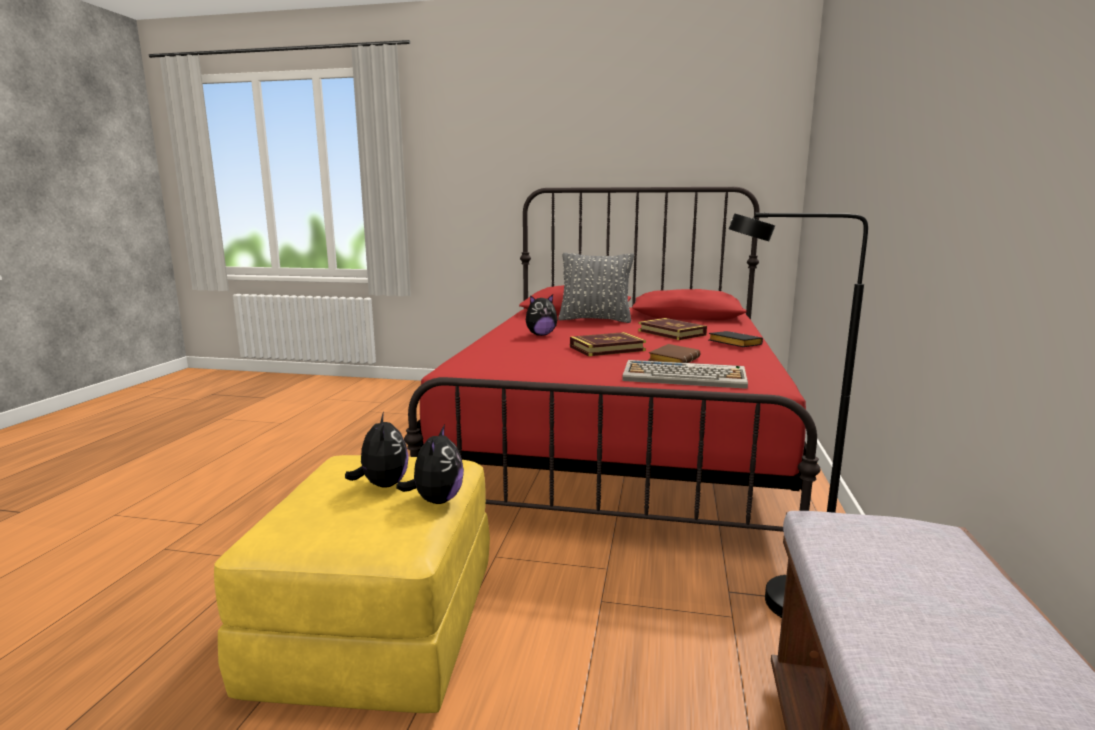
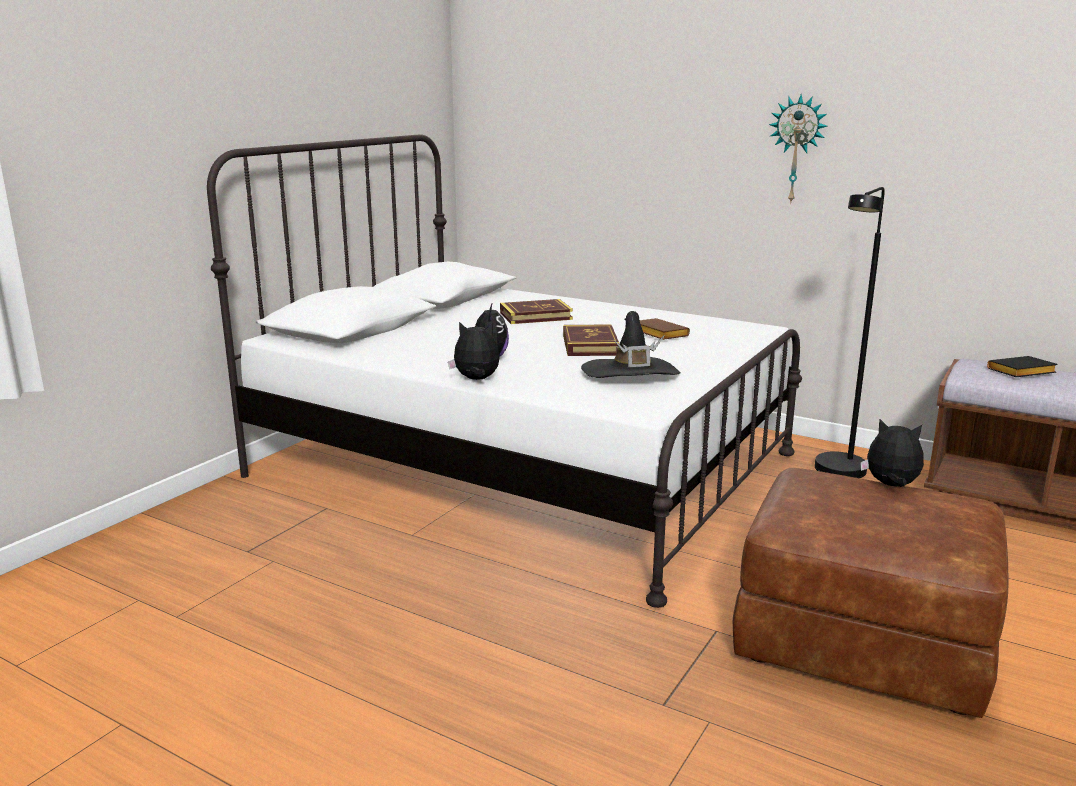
camera: 70 degrees left, 5 degrees up
yellow ottoman [214,455,490,713] -> brown ottoman [733,468,1009,718]
plush toy [345,412,409,488] -> plush toy moved to [448,322,500,380]
red bed [404,187,821,532] -> white bed [207,134,802,608]
grey pillow [558,253,634,323] -> none
keyboard [622,360,748,389] -> none
black book [709,331,763,347] -> black book moved to [987,356,1058,377]
none -> black hat [581,311,681,378]
none -> wall clock [769,94,827,204]

